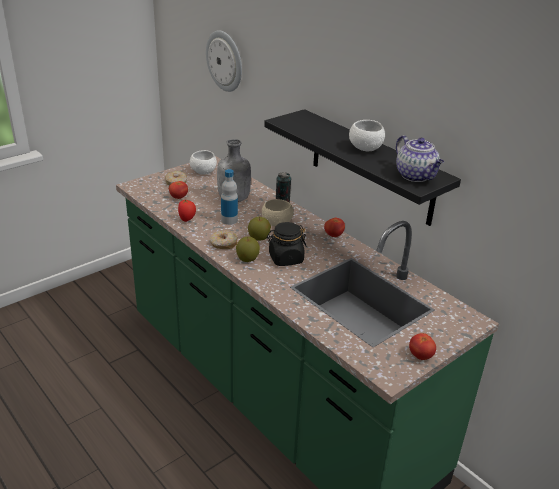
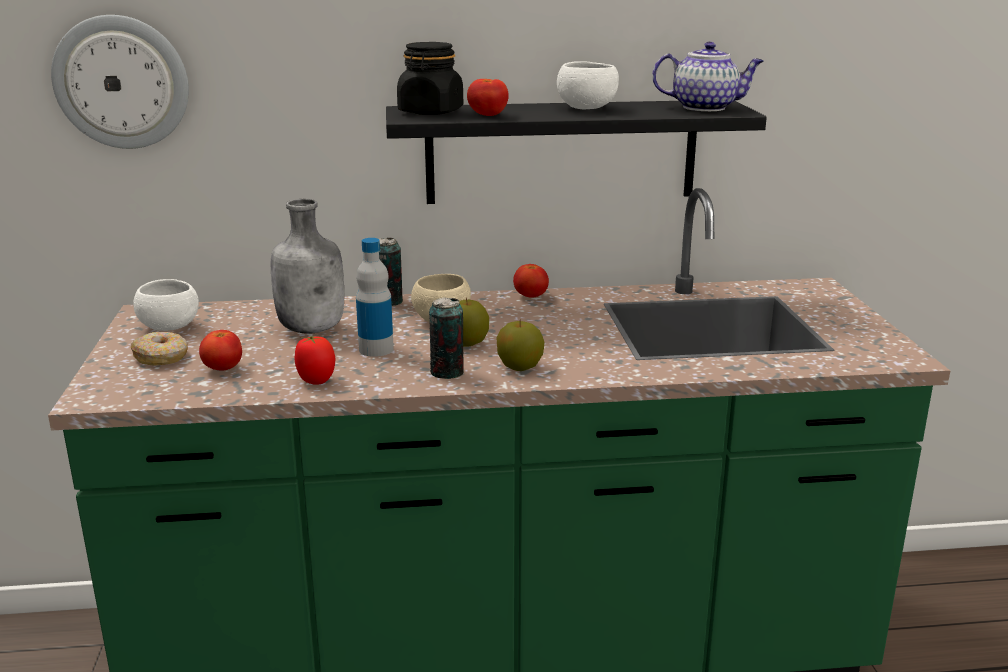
camera: 55 degrees left, 10 degrees down
donut [210,230,238,249] -> can [429,297,464,379]
black jar [267,222,306,266] -> black jar moved to [397,42,463,115]
tomato [409,333,436,360] -> tomato moved to [467,79,509,116]

